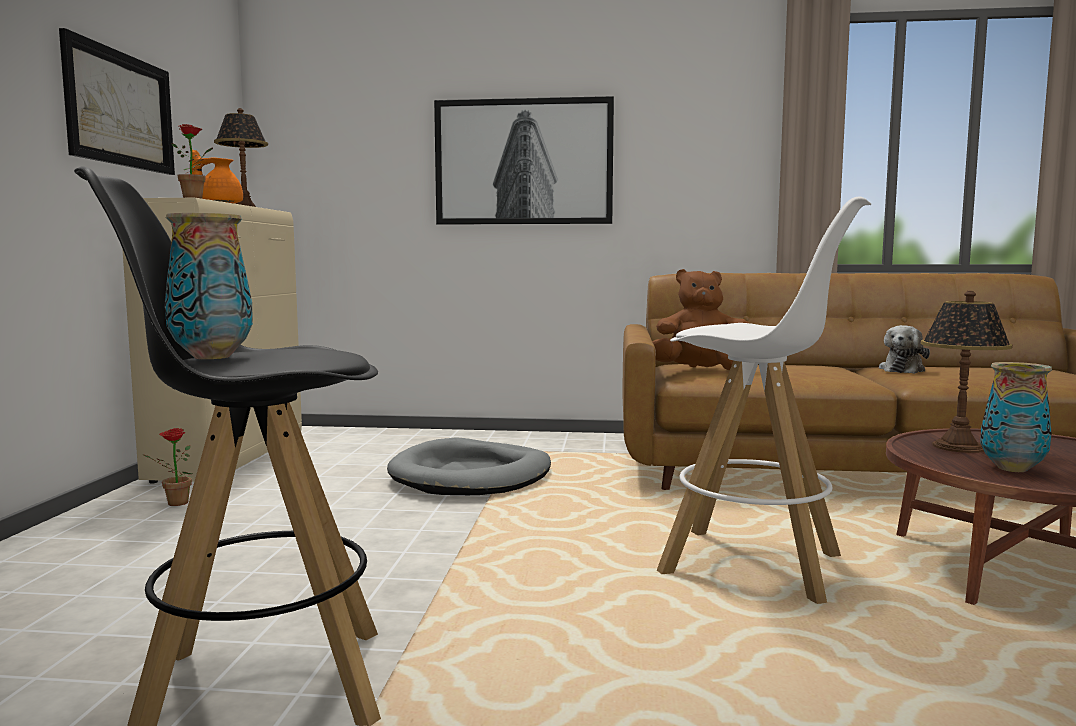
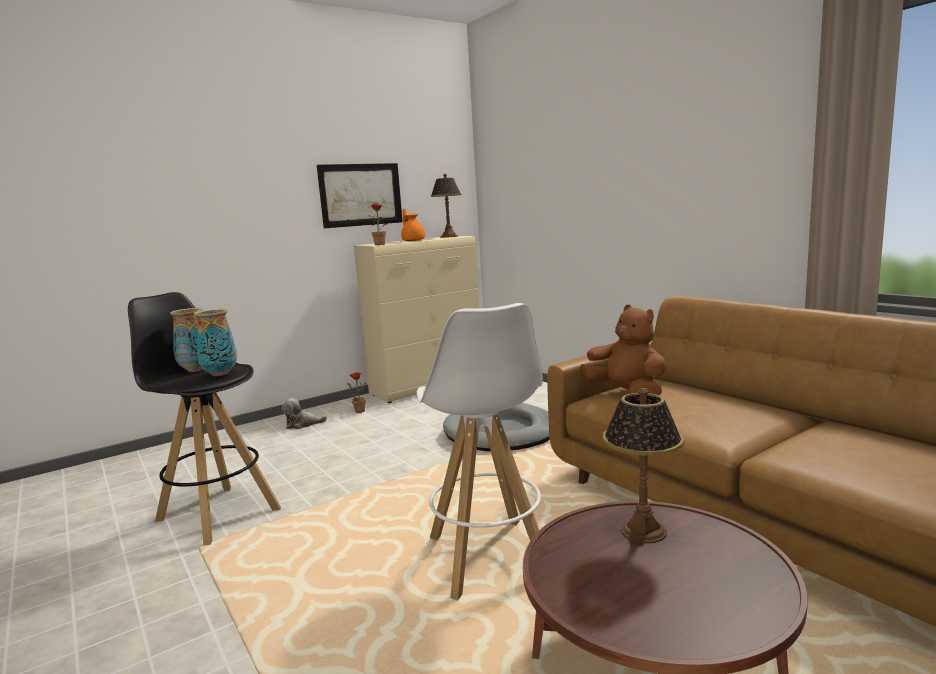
camera: 50 degrees right, 5 degrees up
picture [434,96,614,225] -> none
plush toy [879,325,930,374] -> plush toy moved to [281,398,327,429]
vase [980,362,1052,472] -> vase moved to [194,309,237,376]

